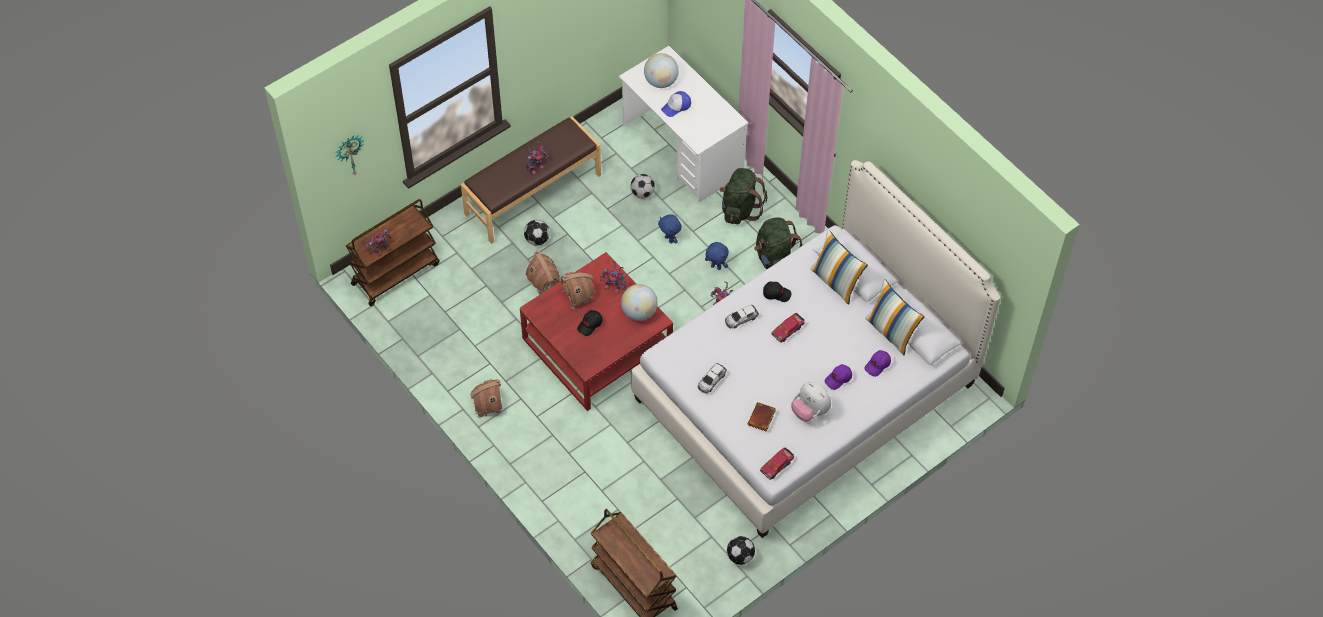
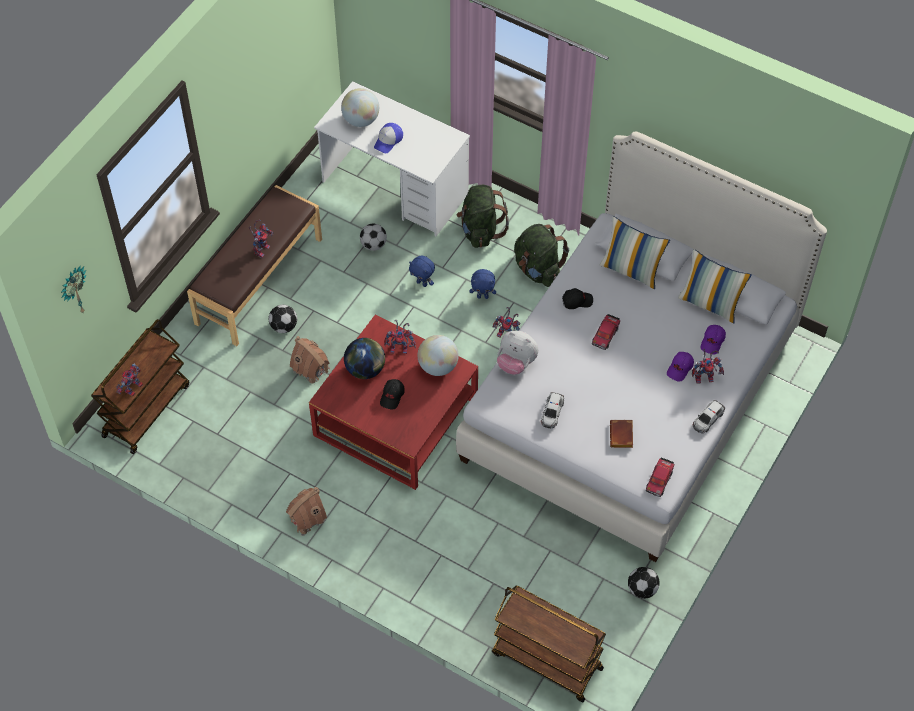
camera: 20 degrees left, 0 degrees up
toy house [560,272,595,309] -> globe [344,338,385,379]
toy car [725,305,759,329] -> toy car moved to [693,400,725,433]
plush toy [791,382,831,421] -> plush toy moved to [497,331,538,375]
none -> toy robot [692,349,724,384]

